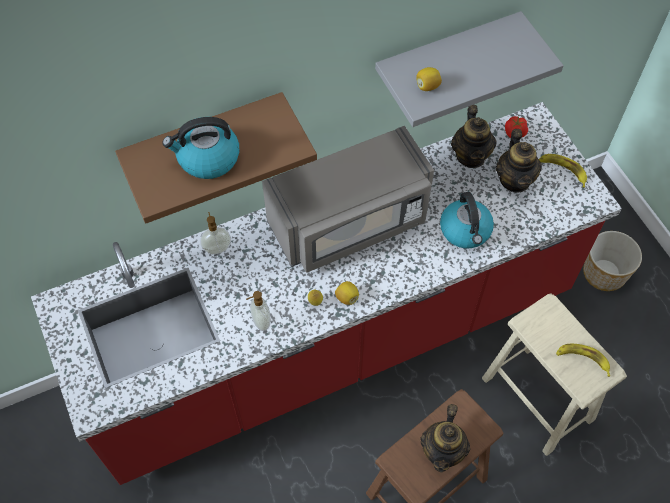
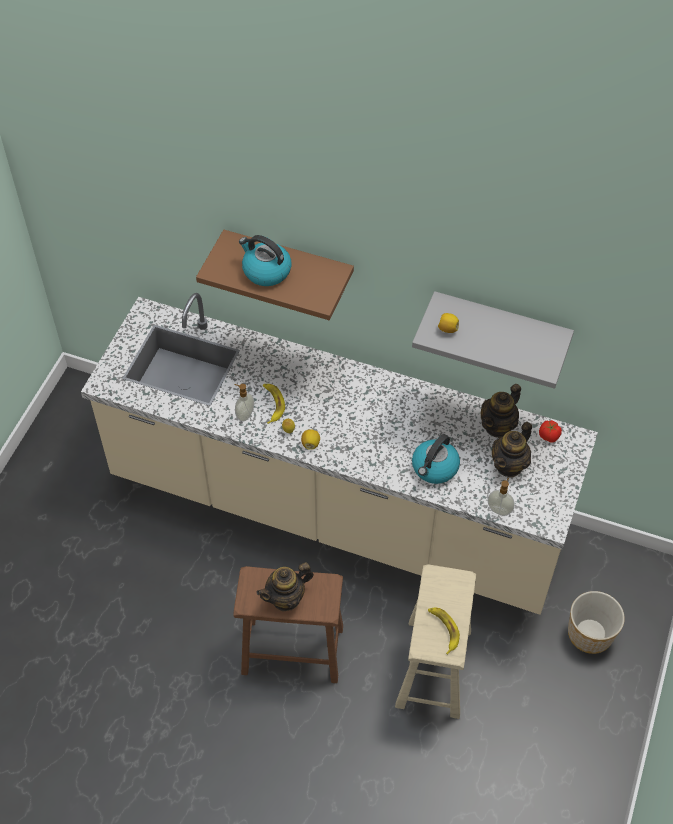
camera: 45 degrees right, 5 degrees down
red counter [31,102,622,485] -> beige counter [81,293,598,615]
soap dispenser [200,212,231,254] -> soap dispenser moved to [488,477,515,516]
grey microwave [262,126,434,272] -> none
banana [539,154,587,188] -> banana moved to [263,384,285,424]

